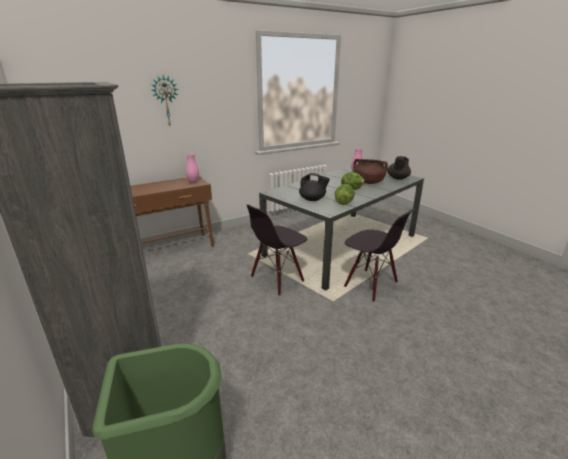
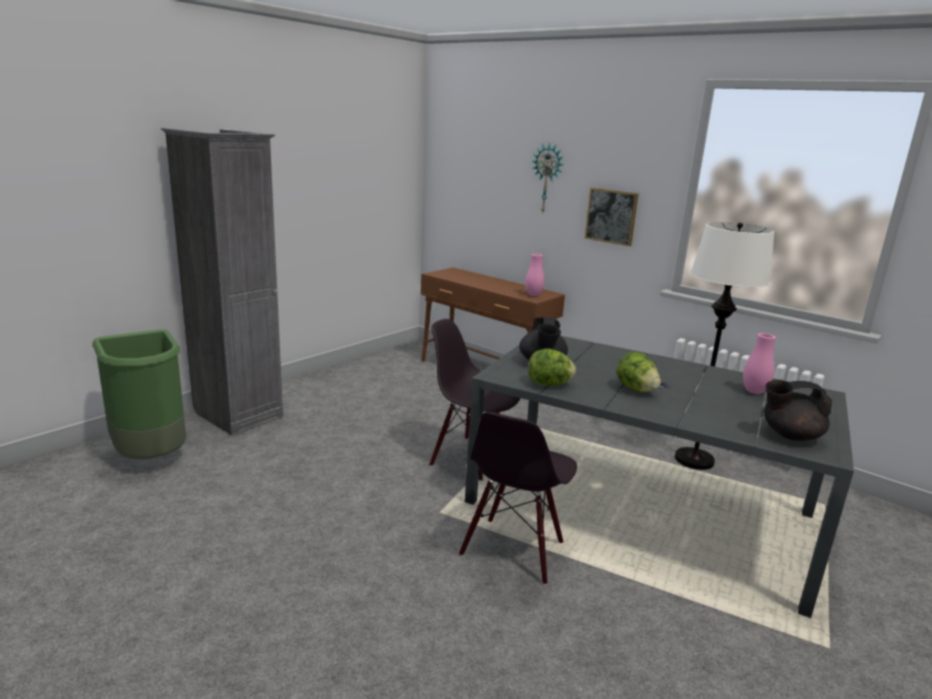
camera: 70 degrees right, 5 degrees down
brown cooking pot [353,159,388,184] -> none
none -> picture [585,188,639,246]
none -> white floor lamp [675,222,774,470]

